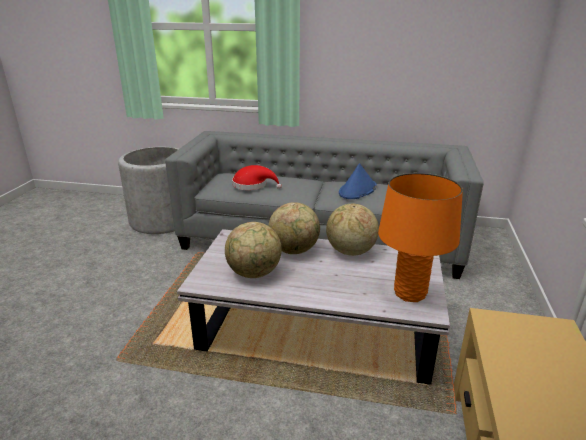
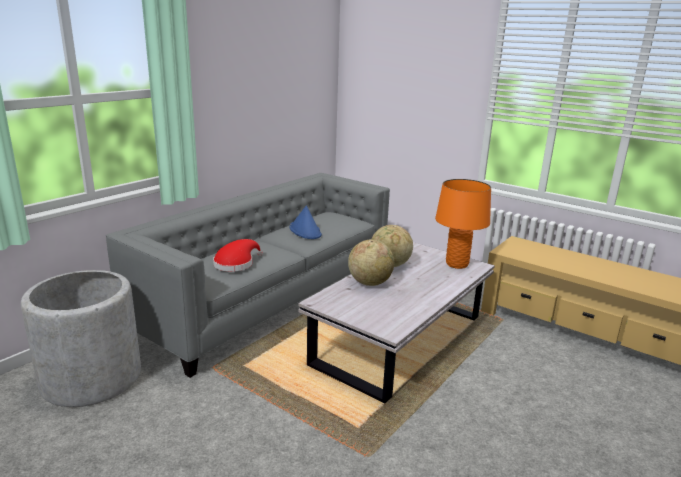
camera: 65 degrees left, 5 degrees down
globe [225,222,282,278] -> none

